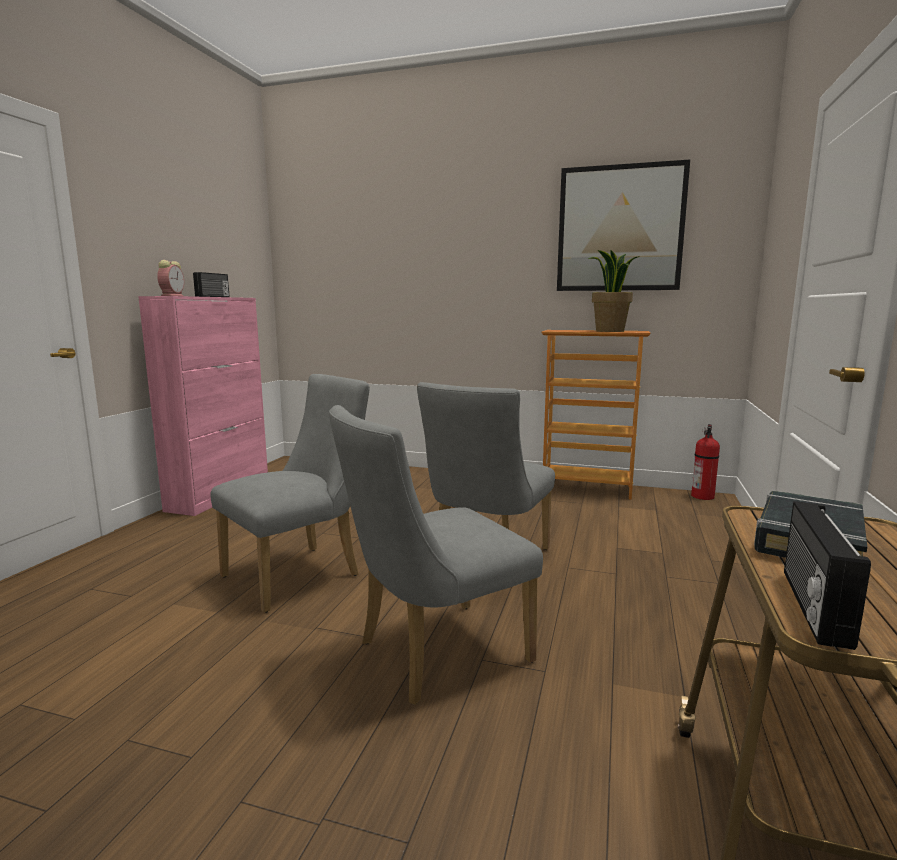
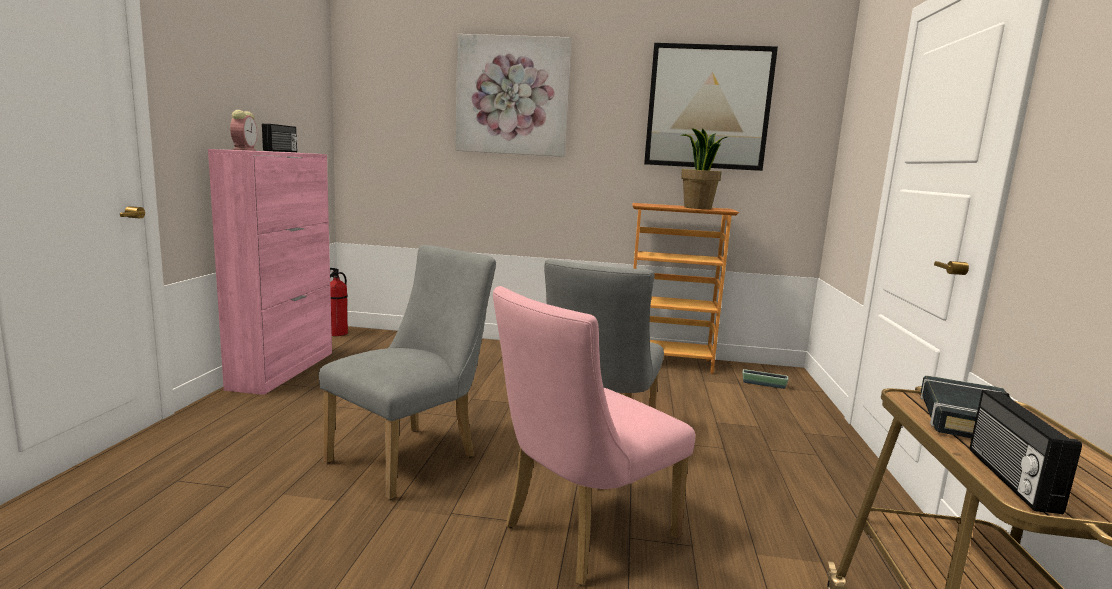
camera: 10 degrees left, 0 degrees up
grey chair [329,405,543,705] -> pink chair [493,286,695,585]
fire extinguisher [691,424,720,500] -> fire extinguisher moved to [330,268,348,336]
none -> picture [455,34,571,157]
none -> planter [743,369,788,389]

